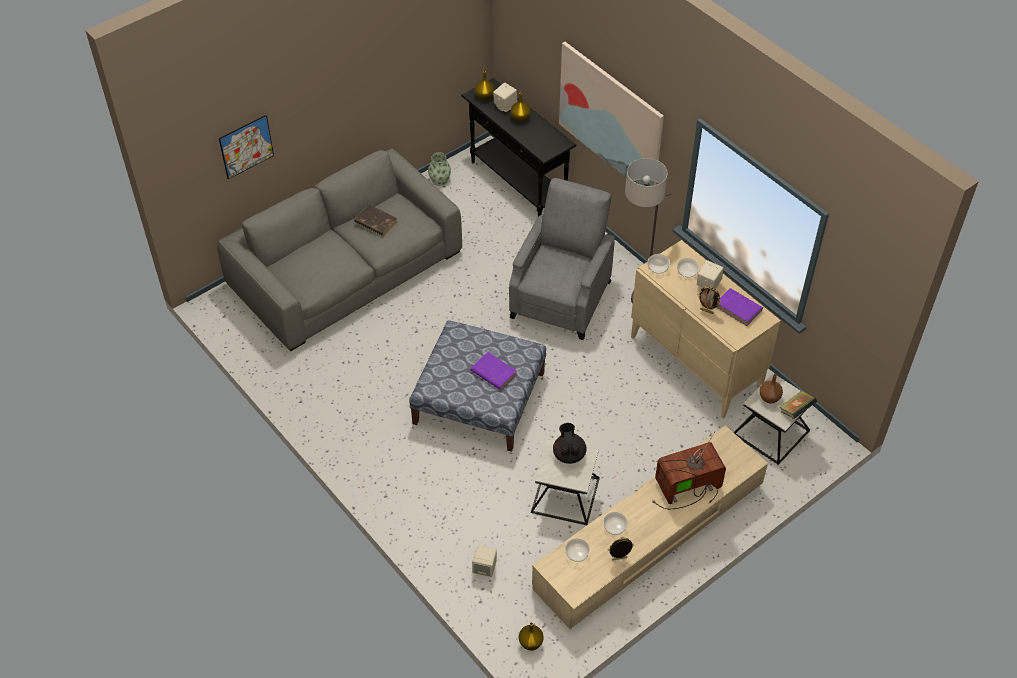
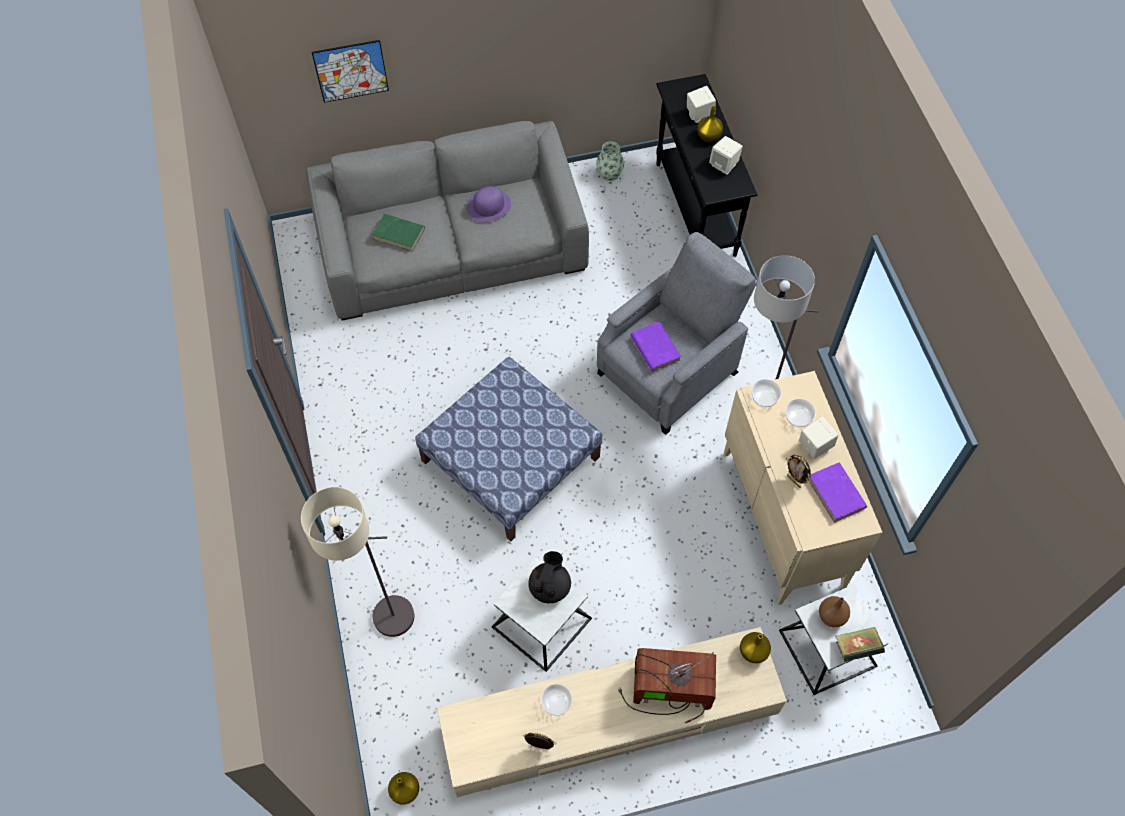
camera: 25 degrees right, 10 degrees up
brown book [354,204,397,236] -> purple hat [466,186,511,222]
purple book [471,352,517,390] -> purple book moved to [630,321,681,372]
beige speaker [472,545,497,577] -> beige speaker moved to [709,136,742,175]
yellow vase [475,71,495,100] -> yellow vase moved to [740,632,771,663]
picture [559,42,664,186] -> none
bowl [565,538,590,562] -> none
none -> beige floor lamp [301,487,414,637]
none -> green book [372,214,425,252]

